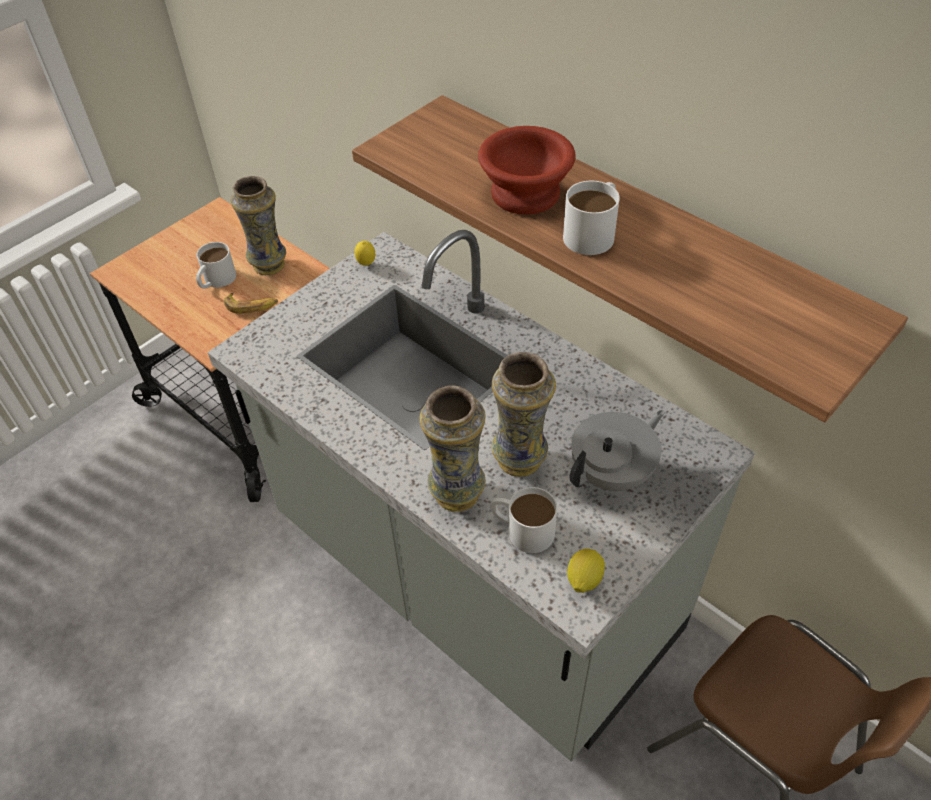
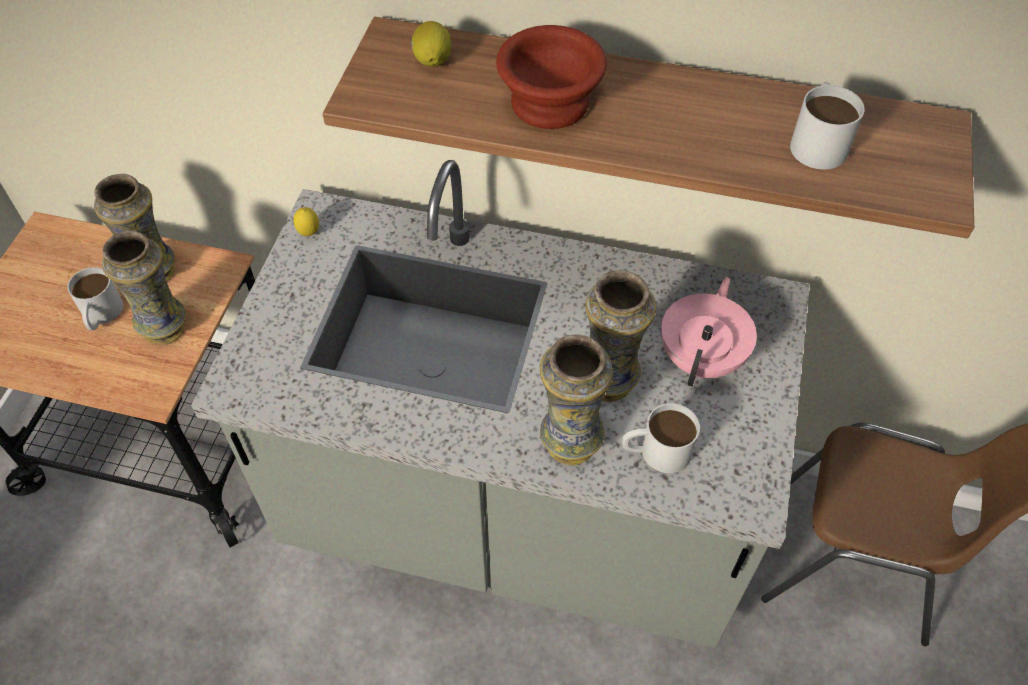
camera: 30 degrees left, 5 degrees up
banana [224,293,278,314] -> vase [102,230,186,345]
white mug [563,181,620,255] -> white mug moved to [790,82,865,169]
lemon [567,549,605,593] -> lemon moved to [411,21,451,67]
grey teapot [570,410,665,491] -> pink teapot [661,277,757,387]

